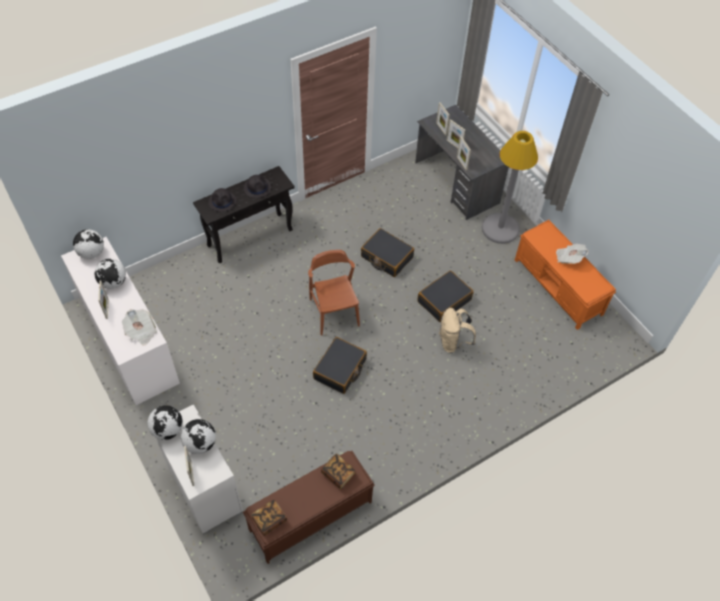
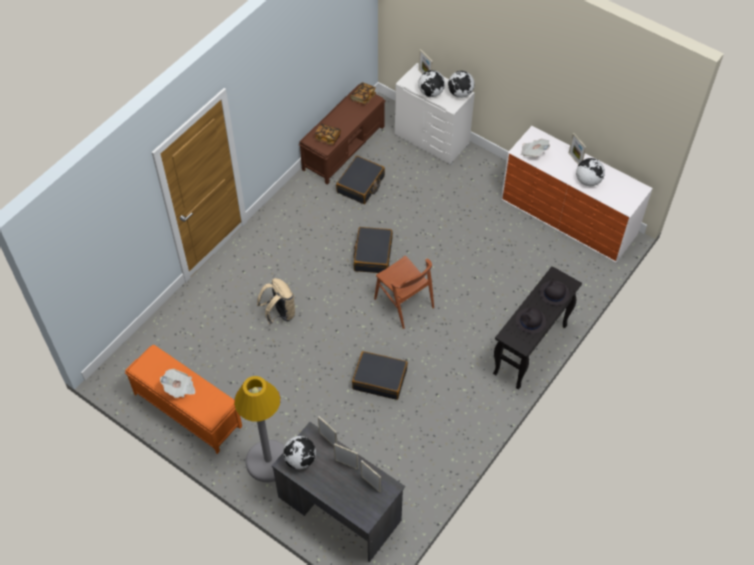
camera: 160 degrees right, 0 degrees up
globe [73,229,104,259] -> globe moved to [283,436,316,469]
black suitcase [417,270,473,322] -> black suitcase moved to [336,156,385,204]

